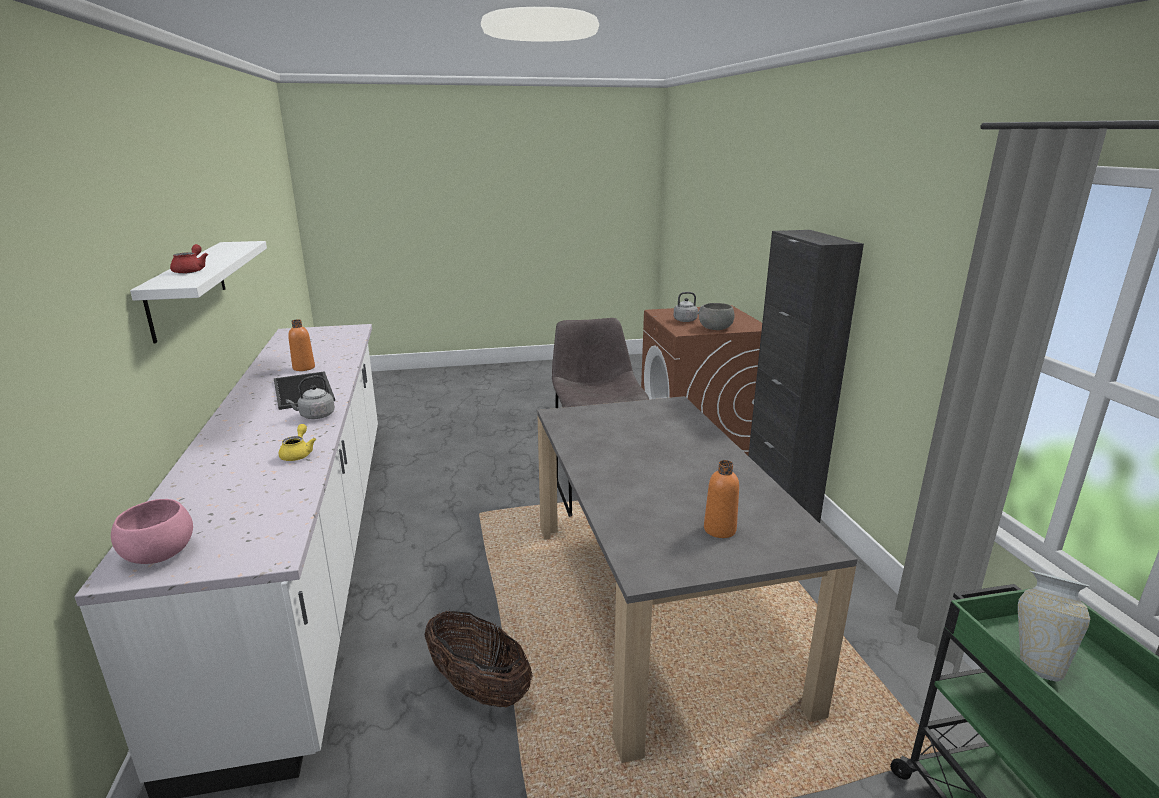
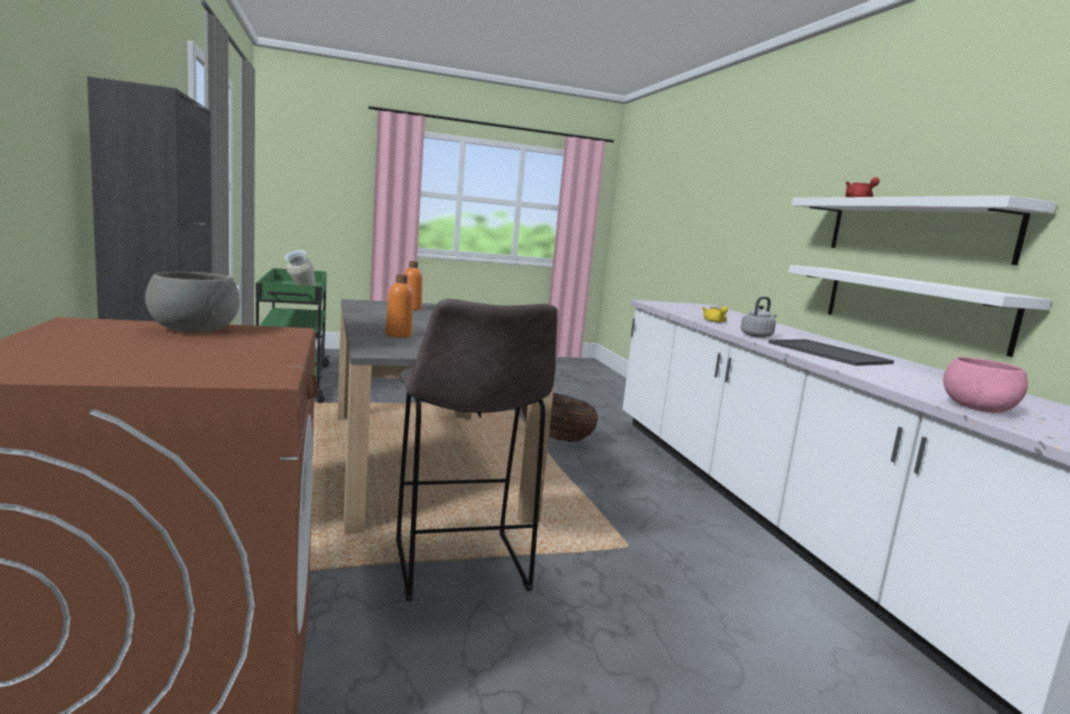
camera: 175 degrees right, 10 degrees down
pink bowl [111,499,193,564] -> pink bowl moved to [943,357,1028,413]
orange bottle [288,319,315,371] -> orange bottle moved to [385,274,413,338]
grey kettle [674,292,702,322] -> none
none -> white shelf [788,265,1051,357]

